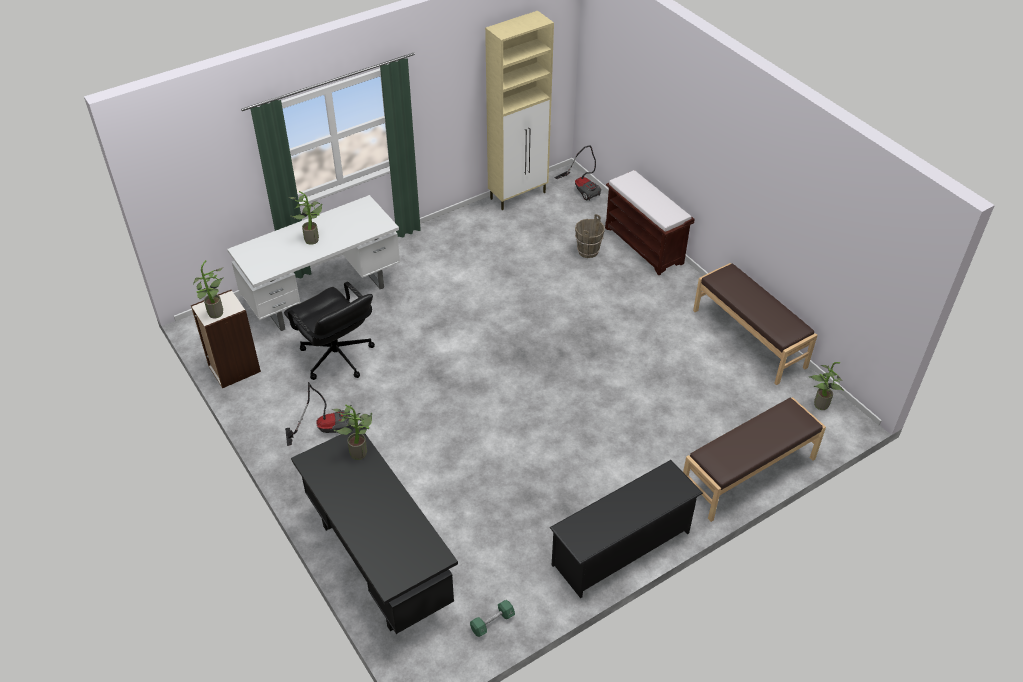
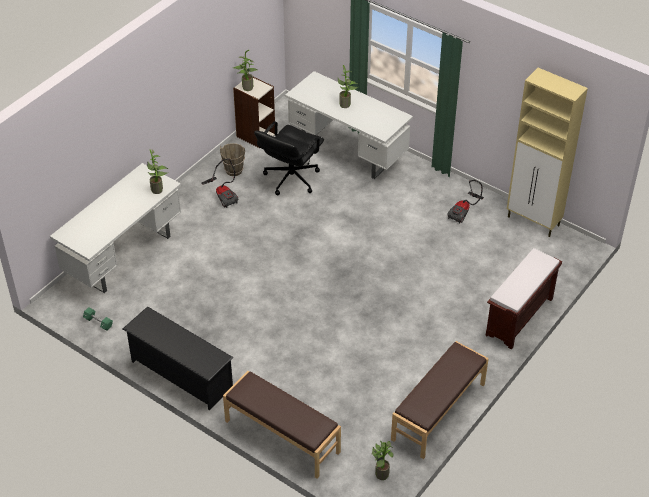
camera: 70 degrees right, 0 degrees up
black desk [291,428,458,634] -> white desk [50,163,181,293]
vacuum cleaner [555,145,601,201] -> vacuum cleaner moved to [447,180,484,224]
brown bucket [575,214,605,258] -> brown bucket moved to [220,143,245,176]

